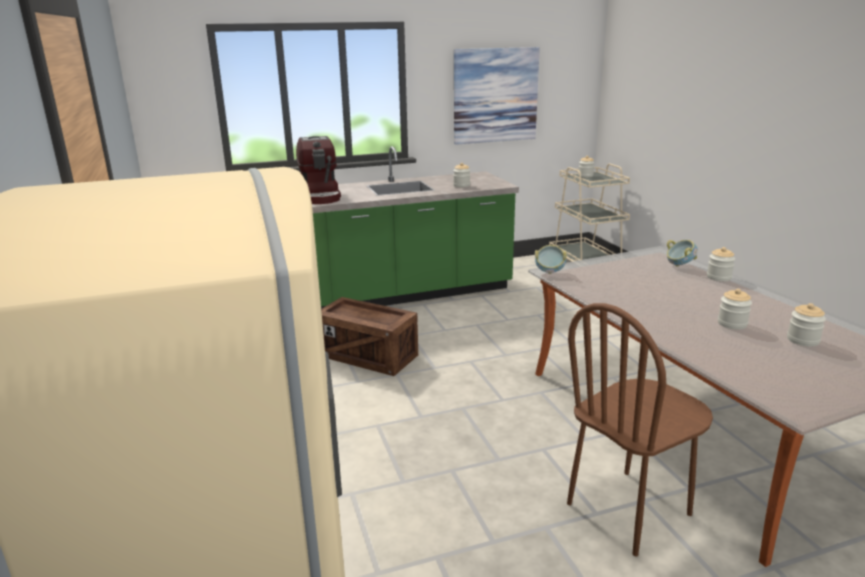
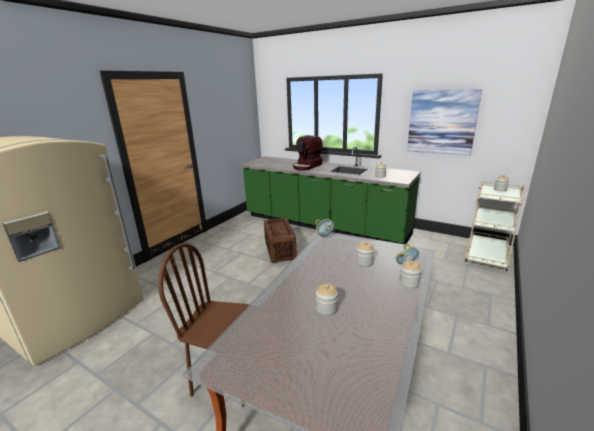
camera: 50 degrees right, 0 degrees up
jar [787,303,826,346] -> jar moved to [356,242,374,267]

